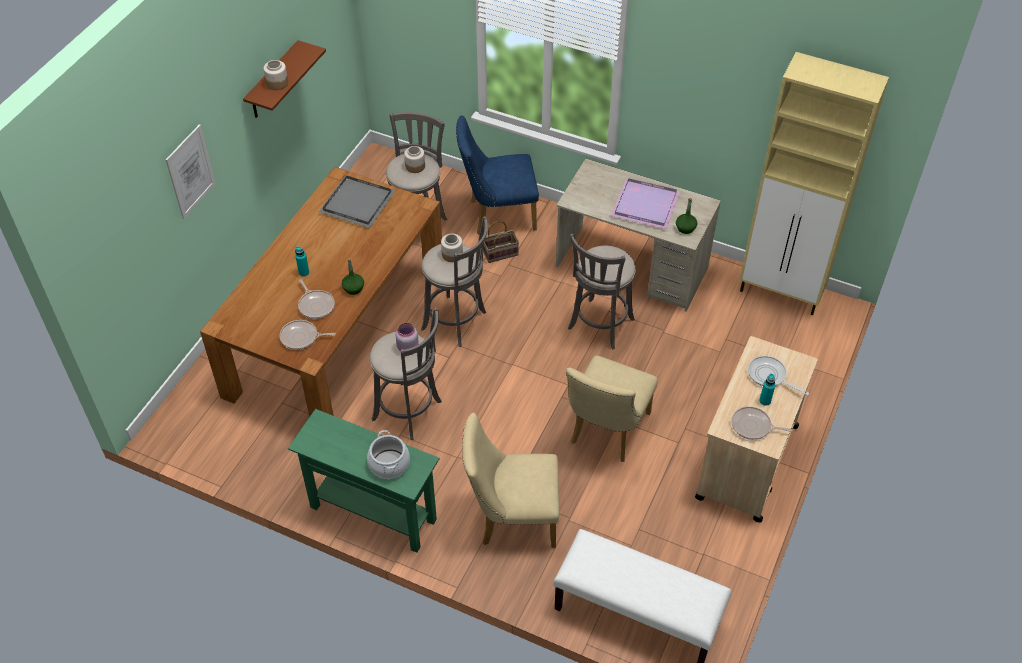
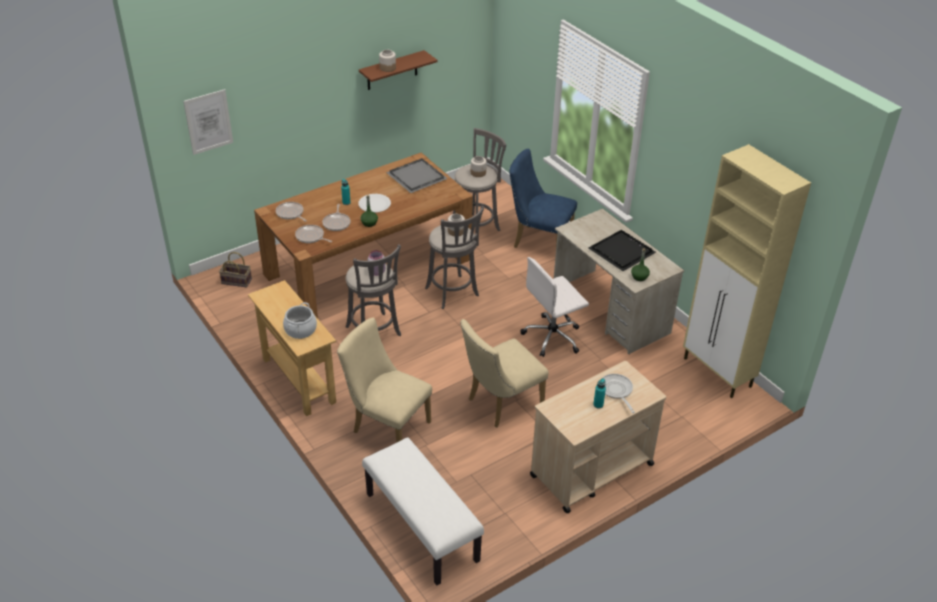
camera: 30 degrees right, 10 degrees down
picture [166,124,216,219] -> picture moved to [183,89,233,155]
green console table [288,409,440,553] -> beige console table [248,280,336,416]
basket [483,221,519,263] -> basket moved to [219,252,252,287]
grey stool [568,233,636,350] -> white office chair [520,257,589,357]
purple tray [611,178,680,229] -> black tray [588,230,656,271]
frying pan [731,406,792,440] -> frying pan moved to [276,202,307,222]
none -> white plate [358,194,391,213]

